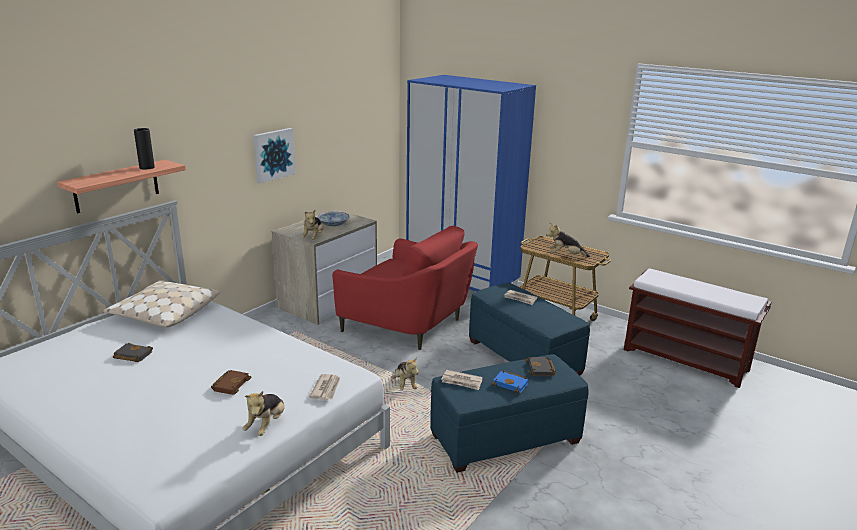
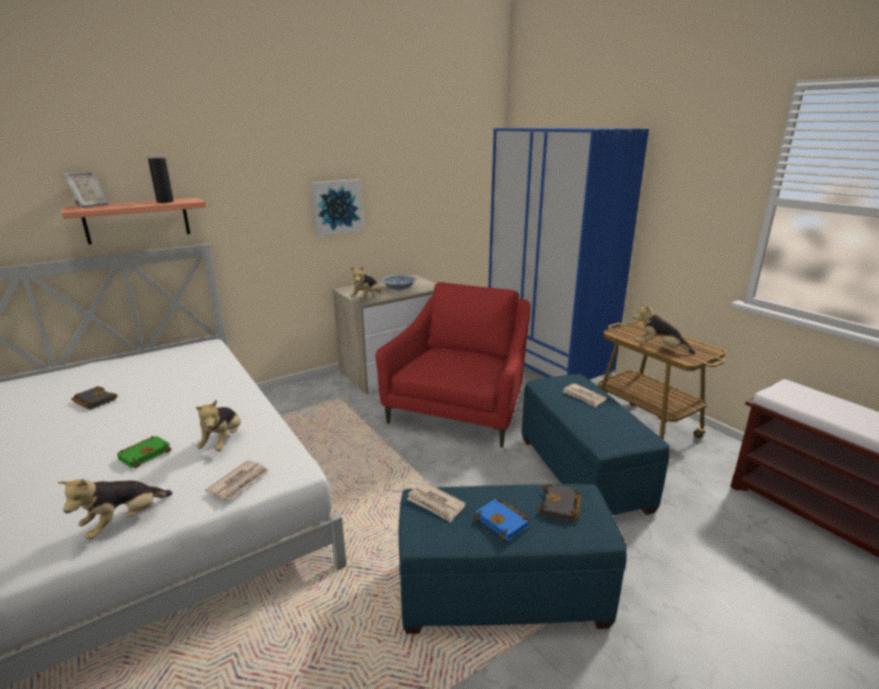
camera: 20 degrees right, 0 degrees up
beige pillow [103,280,220,327] -> none
brown book [211,370,252,395] -> green book [117,436,171,468]
red armchair [332,226,478,350] -> red armchair turned 120 degrees counterclockwise [376,282,530,448]
plush toy [391,357,419,390] -> plush toy moved to [196,399,241,451]
none -> picture frame [63,172,108,208]

